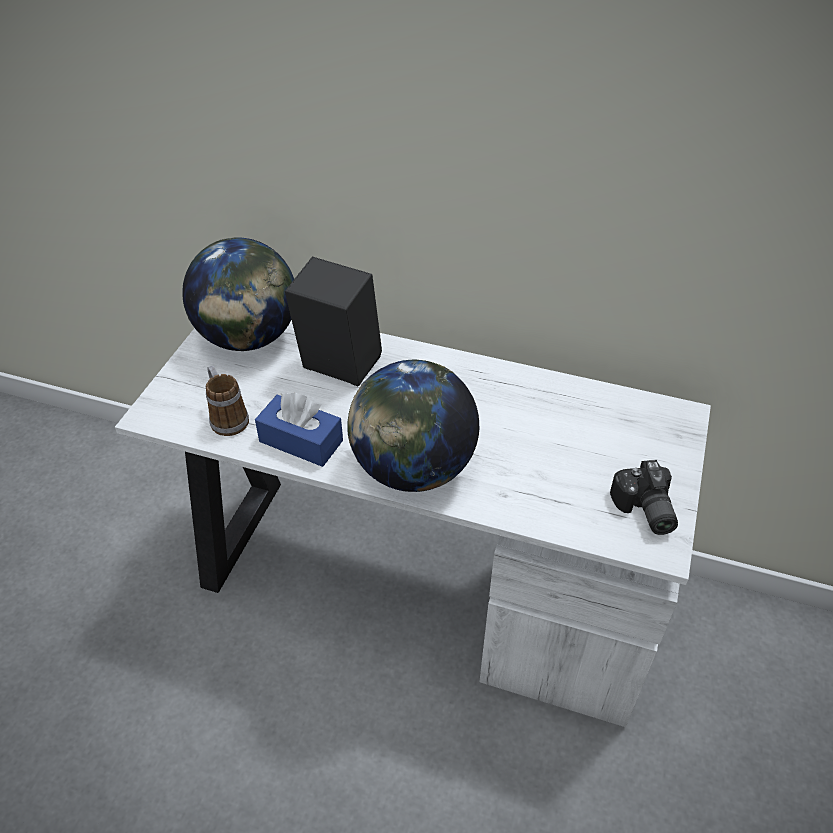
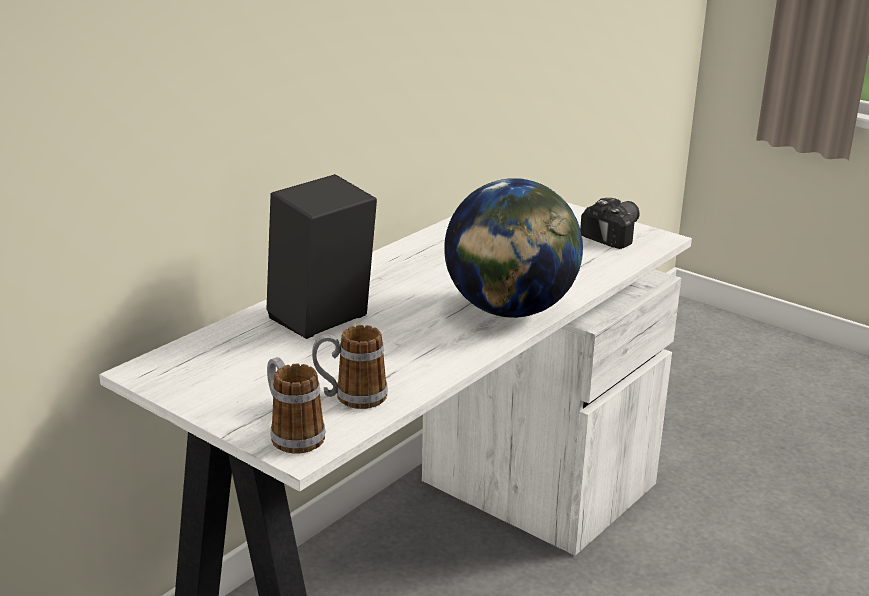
camera: 70 degrees left, 20 degrees down
globe [182,237,294,351] -> none
blue tissue box [255,393,343,467] -> none
camera [610,460,678,535] -> camera turned 60 degrees counterclockwise [580,198,640,249]
none -> mug [267,357,325,454]

